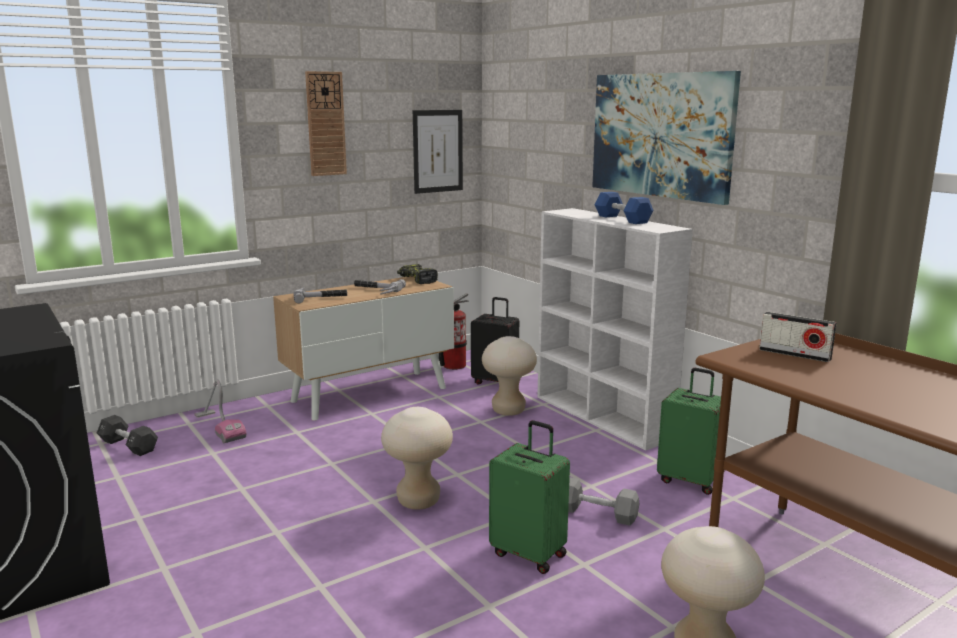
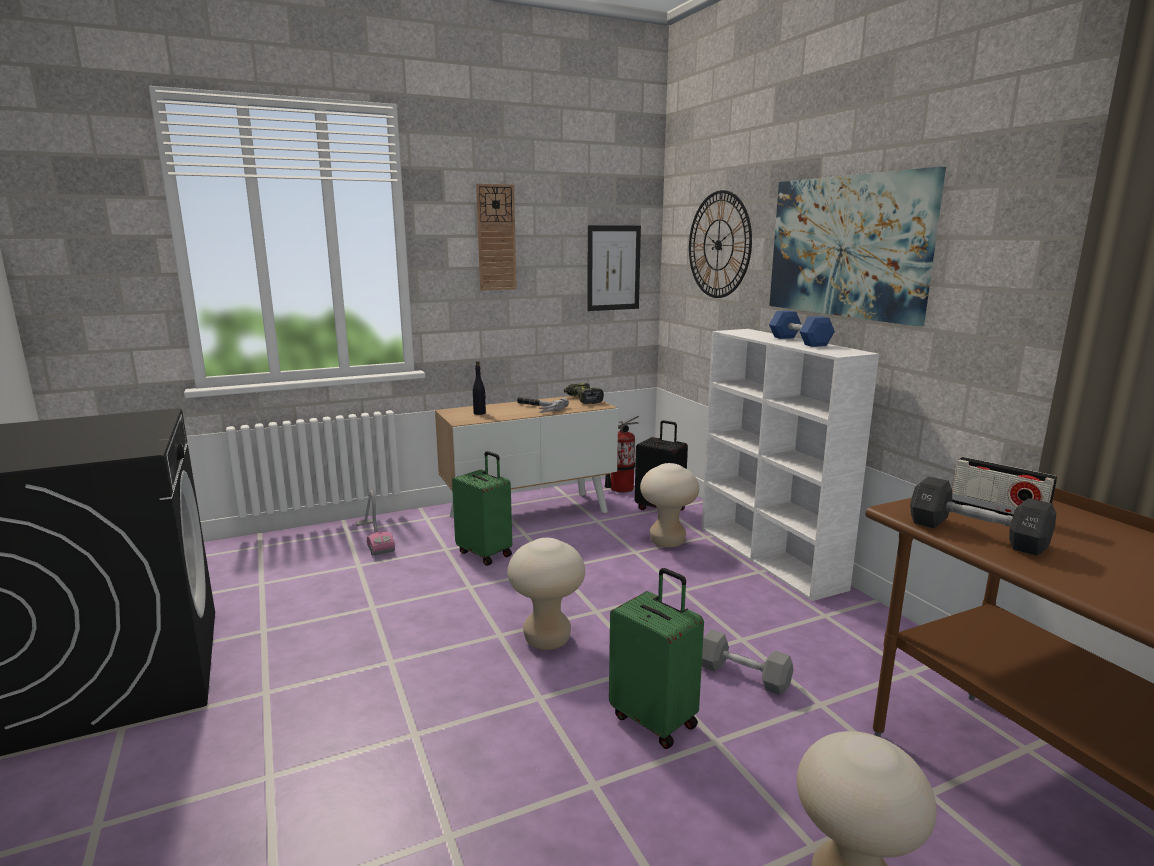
camera: 10 degrees right, 0 degrees up
black dumbbell [97,415,158,456] -> black dumbbell moved to [910,476,1056,556]
hammer [294,287,347,303] -> black bottle [473,361,486,415]
green suitcase [657,368,721,495] -> green suitcase moved to [452,451,512,566]
none -> wall clock [689,190,752,298]

